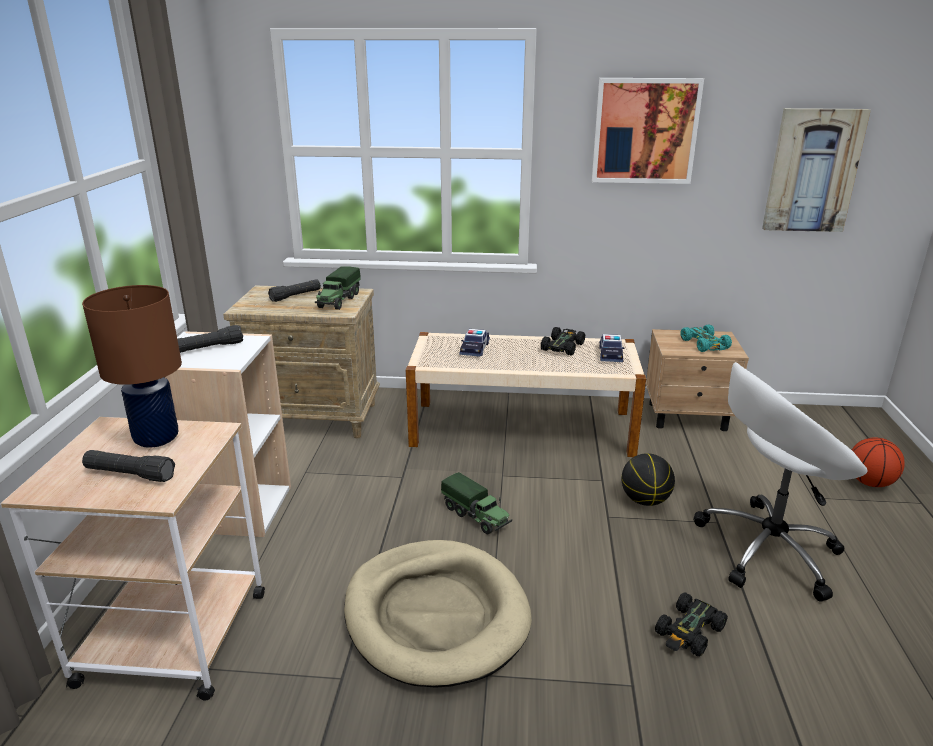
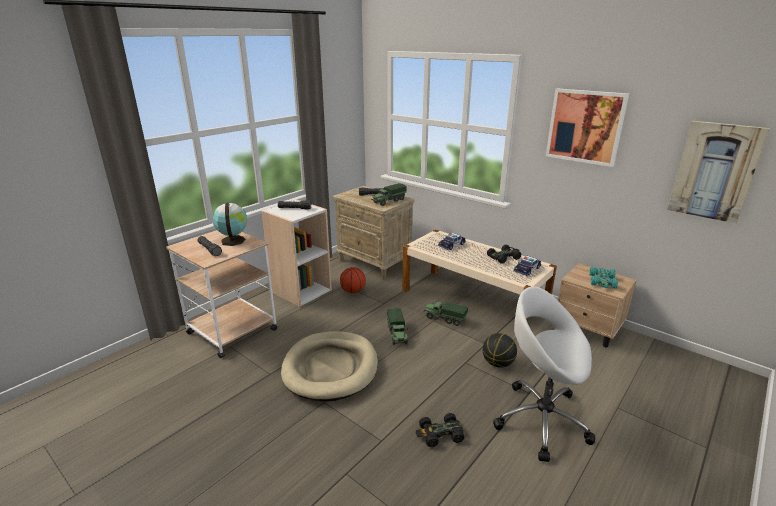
camera: 35 degrees right, 0 degrees up
brown table lamp [82,285,182,448] -> globe [213,203,247,246]
basketball [852,437,905,487] -> basketball moved to [340,267,366,293]
none -> toy truck [423,301,468,326]

